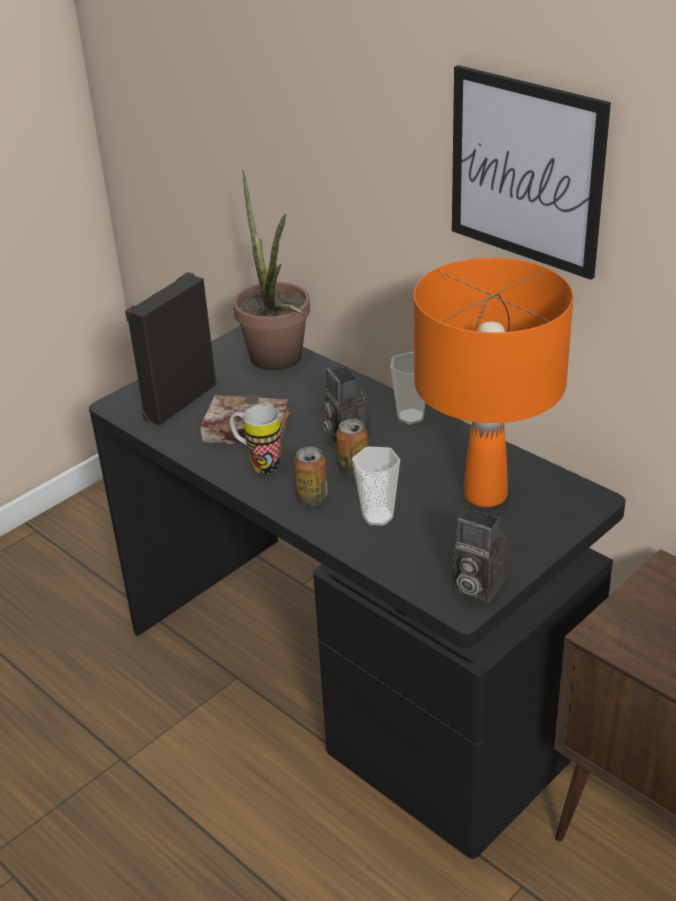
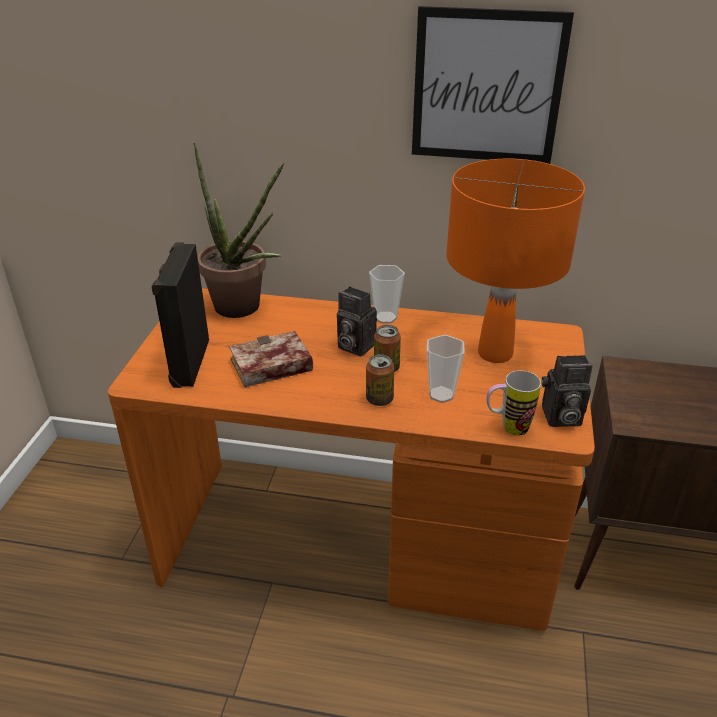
camera: 35 degrees left, 0 degrees up
black desk [89,326,625,859] -> orange desk [108,288,595,631]
mug [230,405,281,474] -> mug moved to [487,371,541,436]

